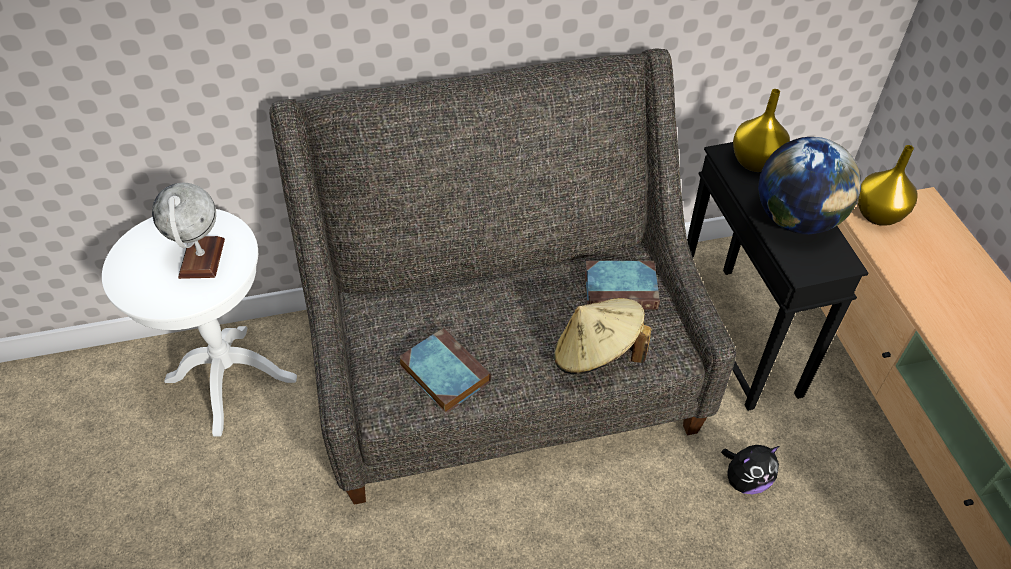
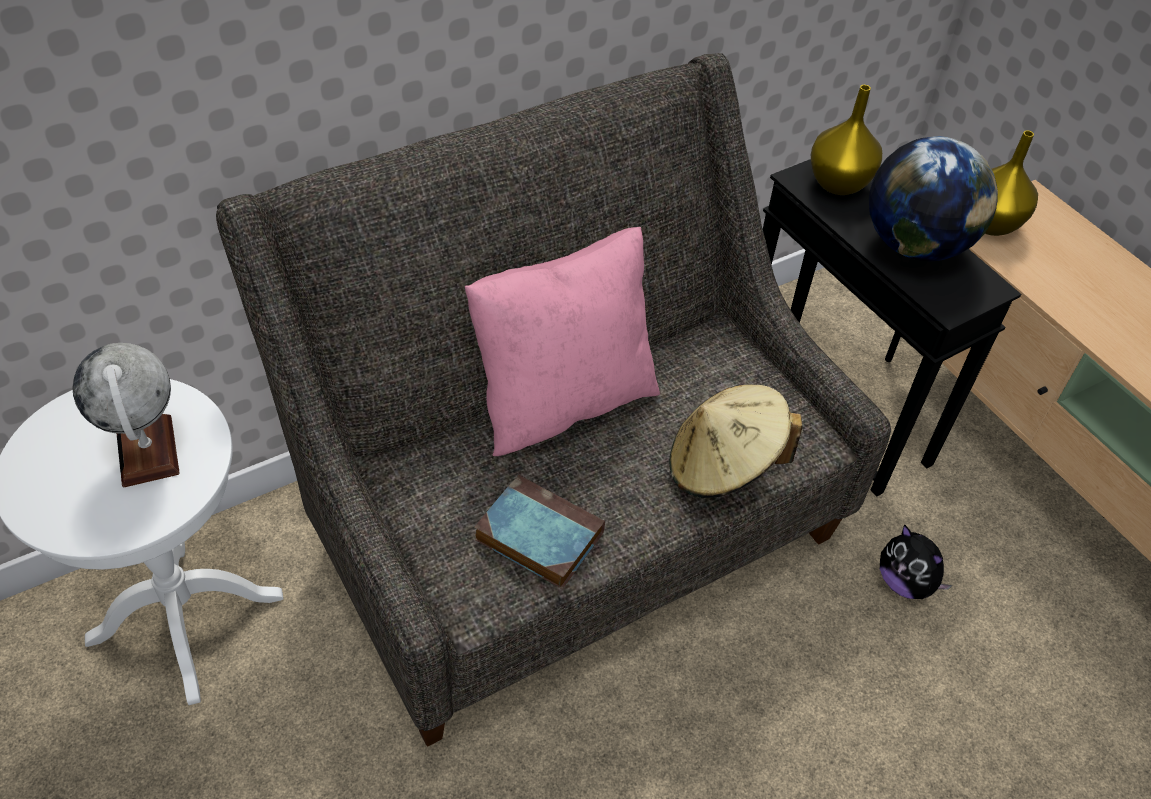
camera: 20 degrees left, 0 degrees up
book [585,261,660,309] -> none
plush toy [721,445,779,494] -> plush toy turned 90 degrees clockwise [880,524,953,599]
none -> pink pillow [465,227,660,456]

